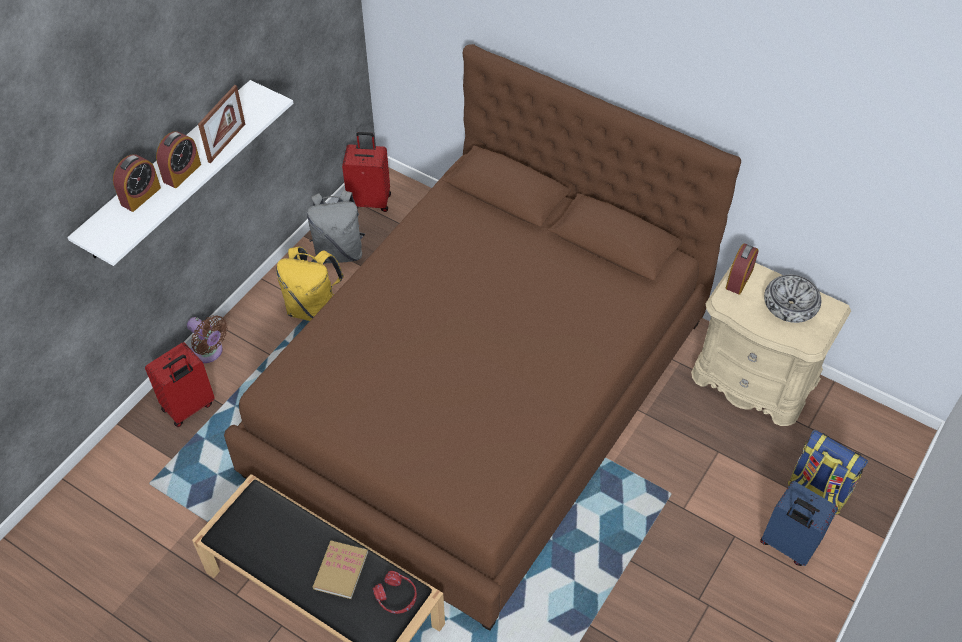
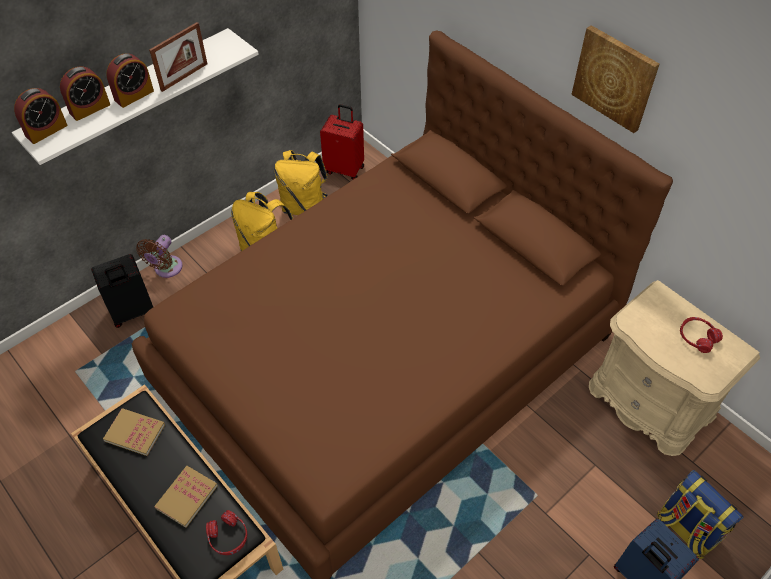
camera: 15 degrees right, 0 degrees up
red suitcase [145,342,215,427] -> black suitcase [91,254,153,328]
brown fan [187,315,228,363] -> brown fan turned 60 degrees clockwise [136,235,183,278]
grey backpack [307,190,365,264] -> yellow backpack [274,150,328,215]
alarm clock [726,243,758,294] -> alarm clock moved to [14,88,67,144]
bowl [764,275,821,323] -> red headphones [680,317,723,353]
none -> book [103,408,165,456]
none -> picture [571,25,660,133]

